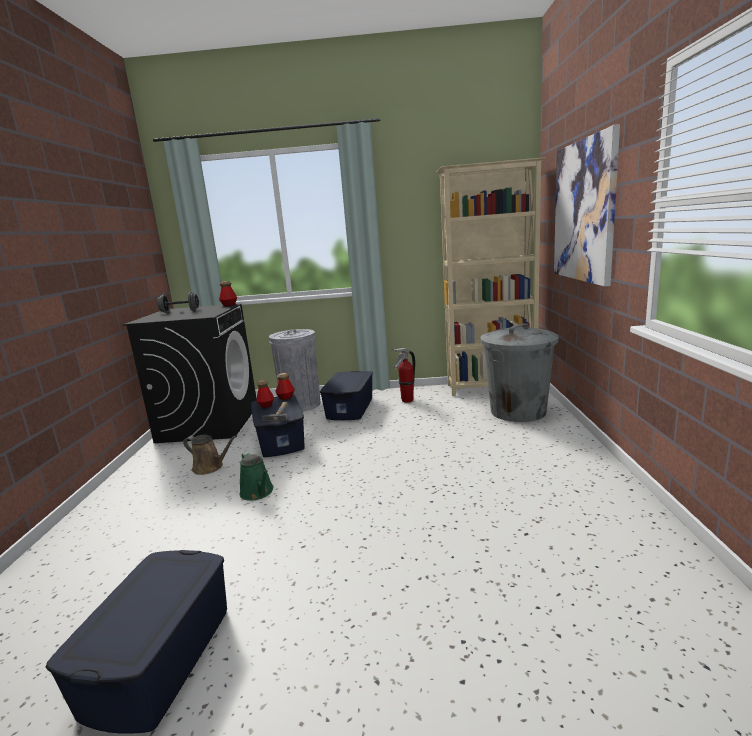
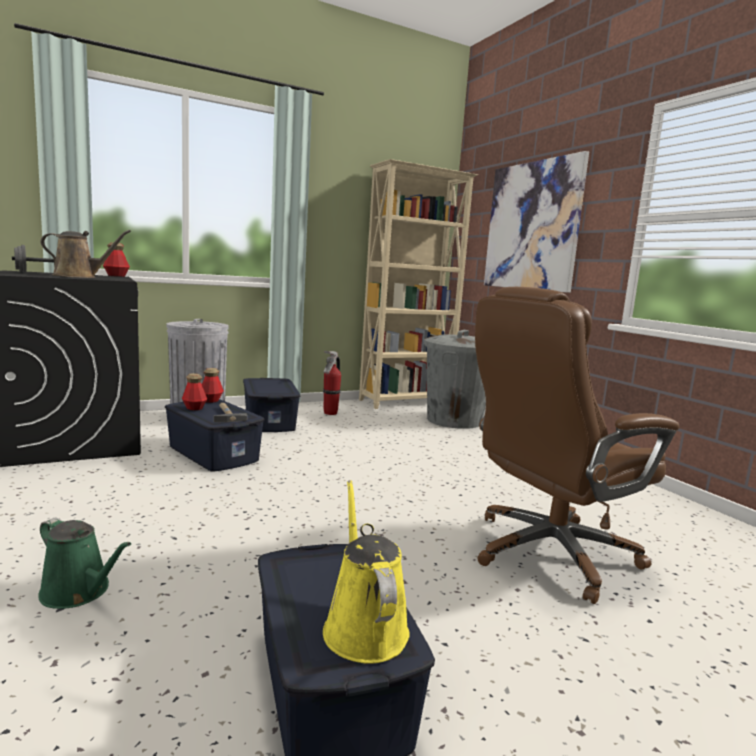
camera: 30 degrees left, 5 degrees down
brown watering can [183,435,237,475] -> brown watering can moved to [40,230,131,278]
green watering can [239,452,274,501] -> green watering can moved to [38,518,131,609]
none -> yellow watering can [323,480,410,664]
none -> brown office chair [475,287,679,604]

